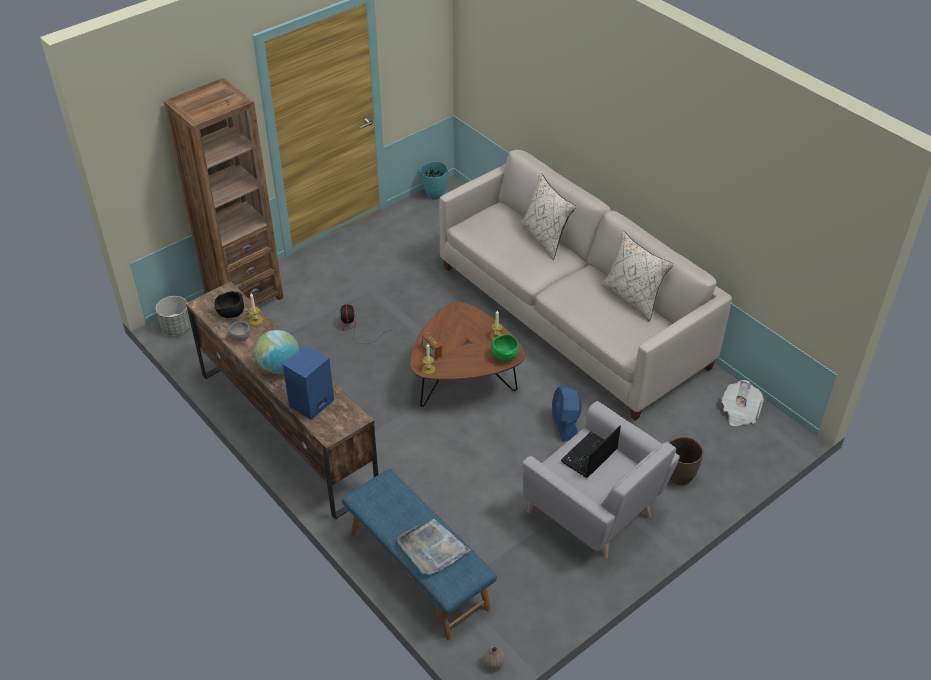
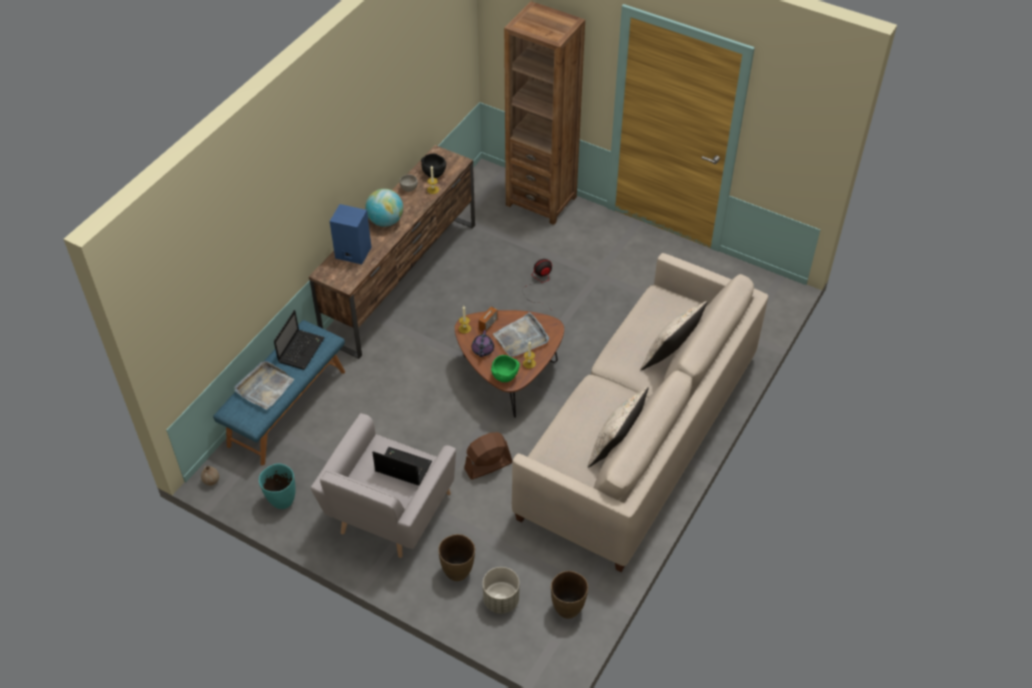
camera: 70 degrees right, 5 degrees up
grey planter [156,296,191,335] -> grey planter moved to [483,567,519,614]
turquoise vase [420,161,448,200] -> turquoise vase moved to [259,464,296,509]
blue fan [552,385,582,442] -> brown fan [464,432,512,480]
newspaper [721,380,764,426] -> brown vase [551,571,588,619]
none -> laptop [274,310,325,370]
none -> purple teapot [472,330,494,357]
none -> grey tray [493,312,549,357]

